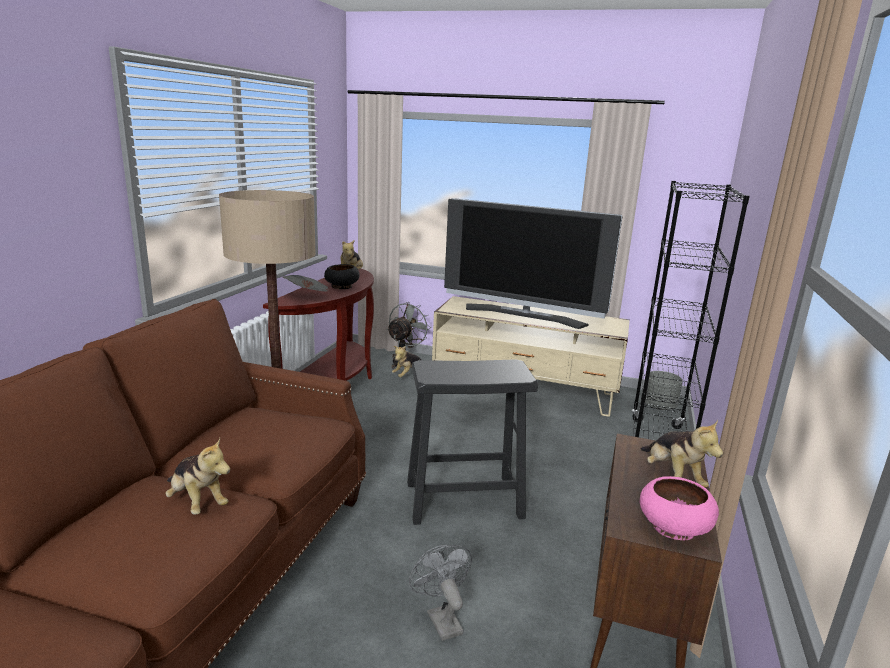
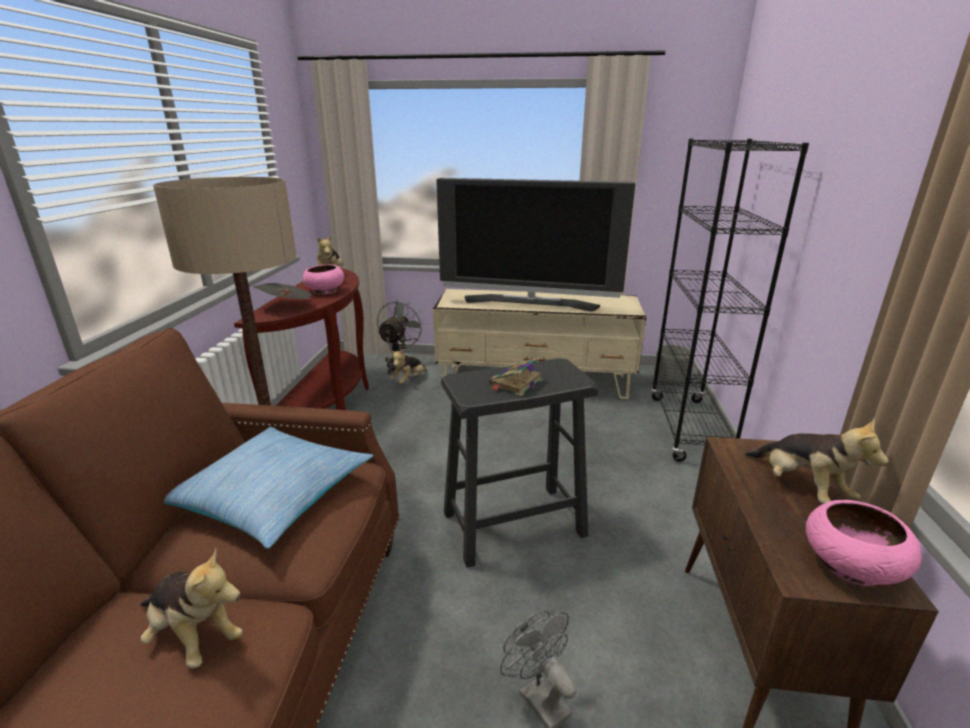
camera: 10 degrees left, 5 degrees up
black bowl [324,264,360,289] -> pink bowl [302,264,344,294]
none -> pillow [164,426,373,549]
none -> book [489,357,543,396]

